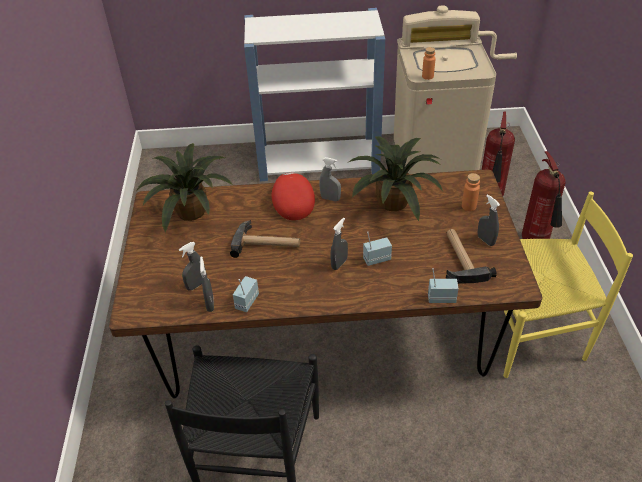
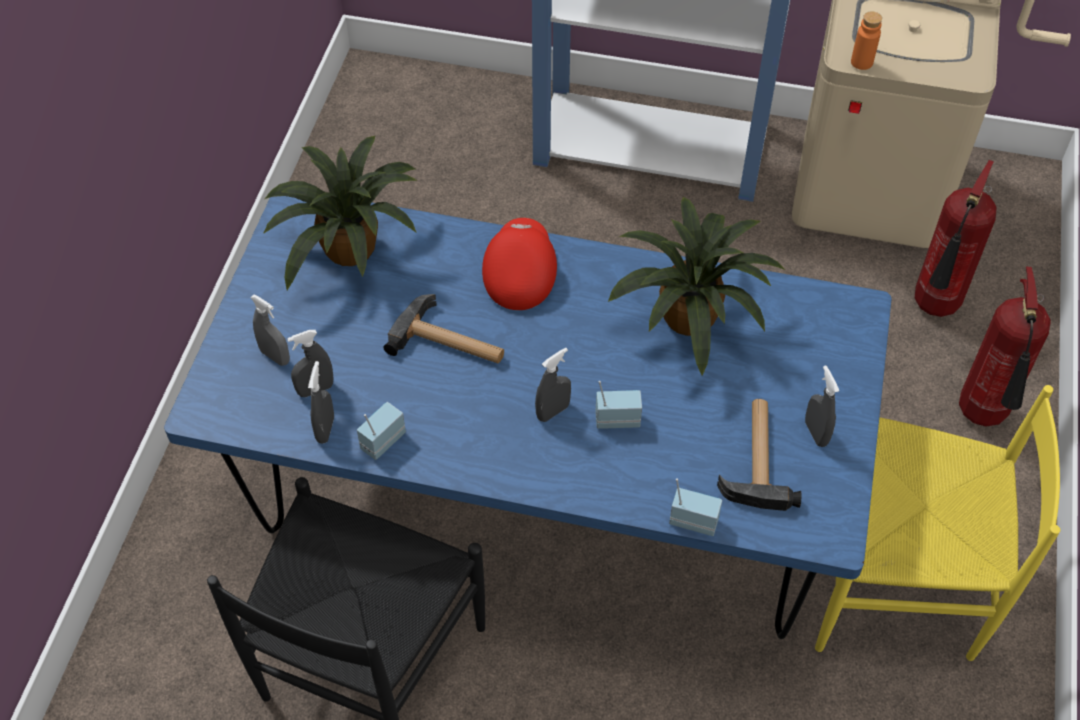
camera: 15 degrees right, 10 degrees up
brown dining table [109,169,542,399] -> blue dining table [164,196,891,639]
grey spray bottle [319,157,341,201] -> grey spray bottle moved to [250,295,290,366]
orange bottle [462,173,480,211] -> none

